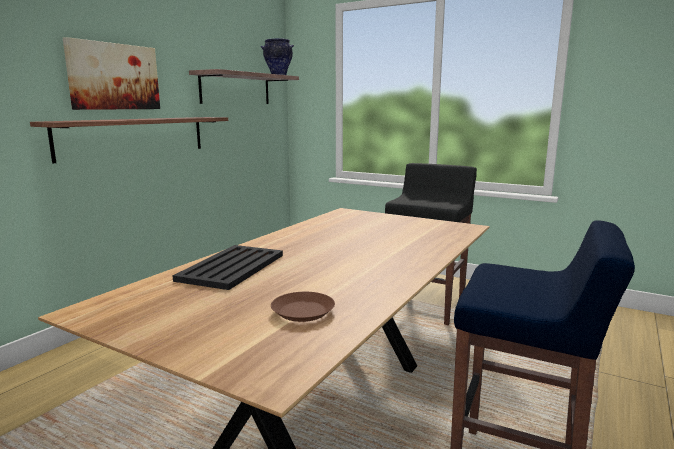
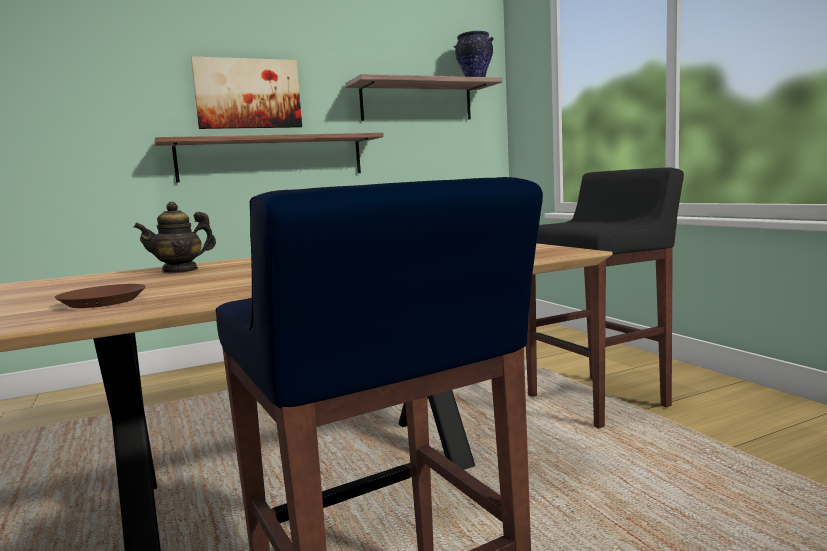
camera: 35 degrees right, 5 degrees down
black tray [172,245,283,290] -> teapot [134,202,216,274]

